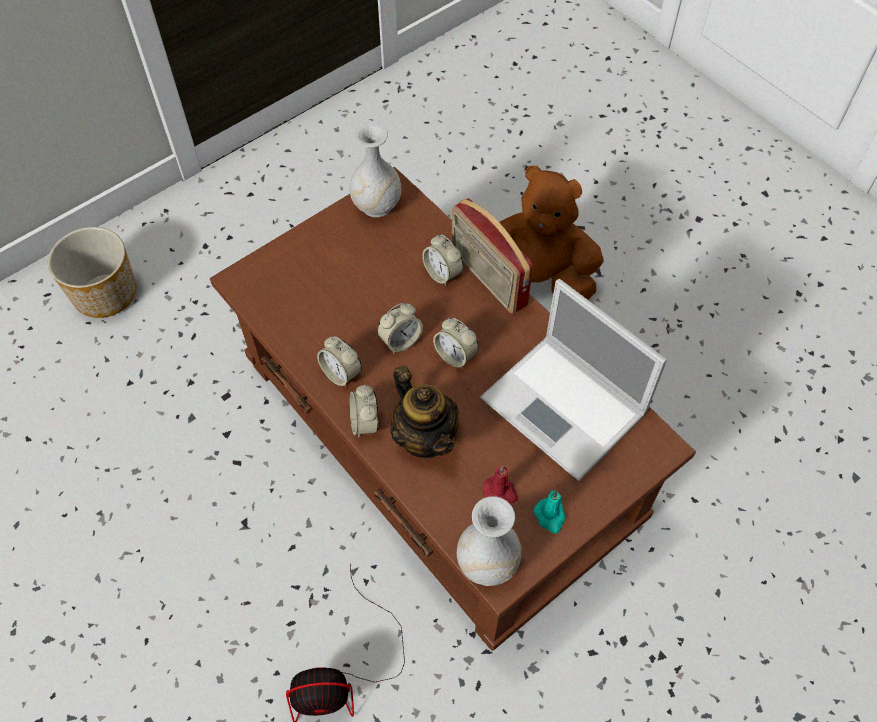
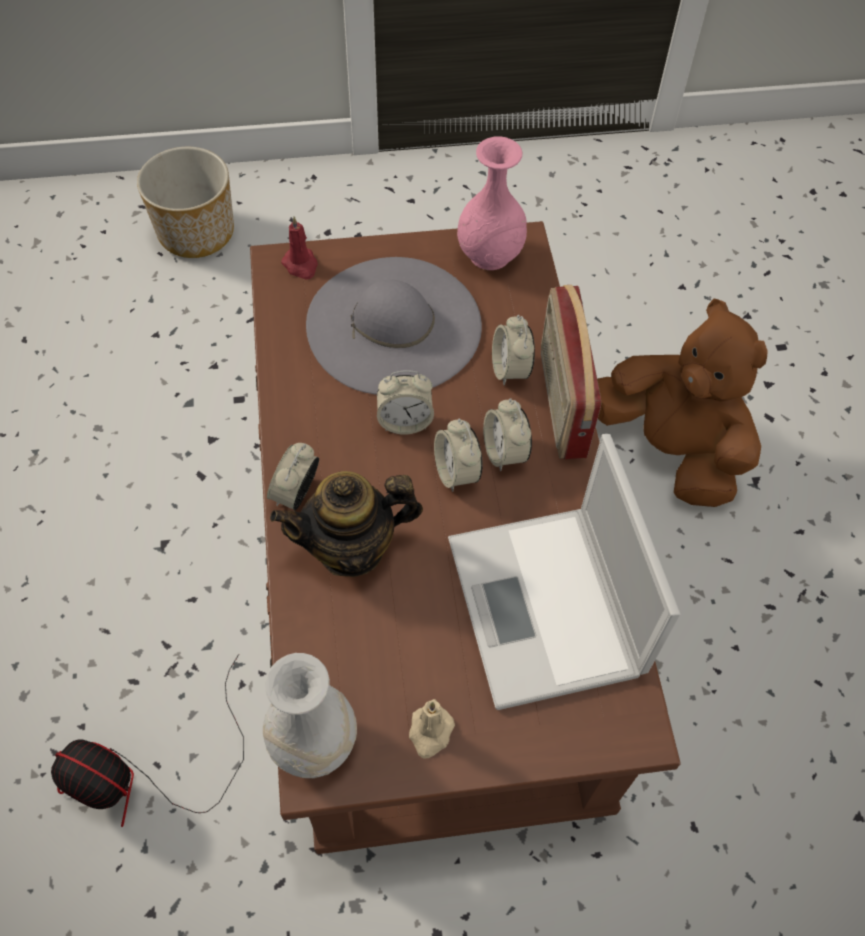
camera: 30 degrees right, 0 degrees up
alarm clock [317,336,362,387] -> alarm clock moved to [483,398,532,471]
white vase [350,122,402,217] -> pink vase [457,137,527,270]
teapot [391,365,459,458] -> teapot turned 75 degrees clockwise [270,471,423,577]
red candle [482,466,518,503] -> red candle moved to [281,216,318,279]
turquoise candle [533,491,566,533] -> beige candle [409,699,455,759]
none -> grey hat [306,257,482,395]

